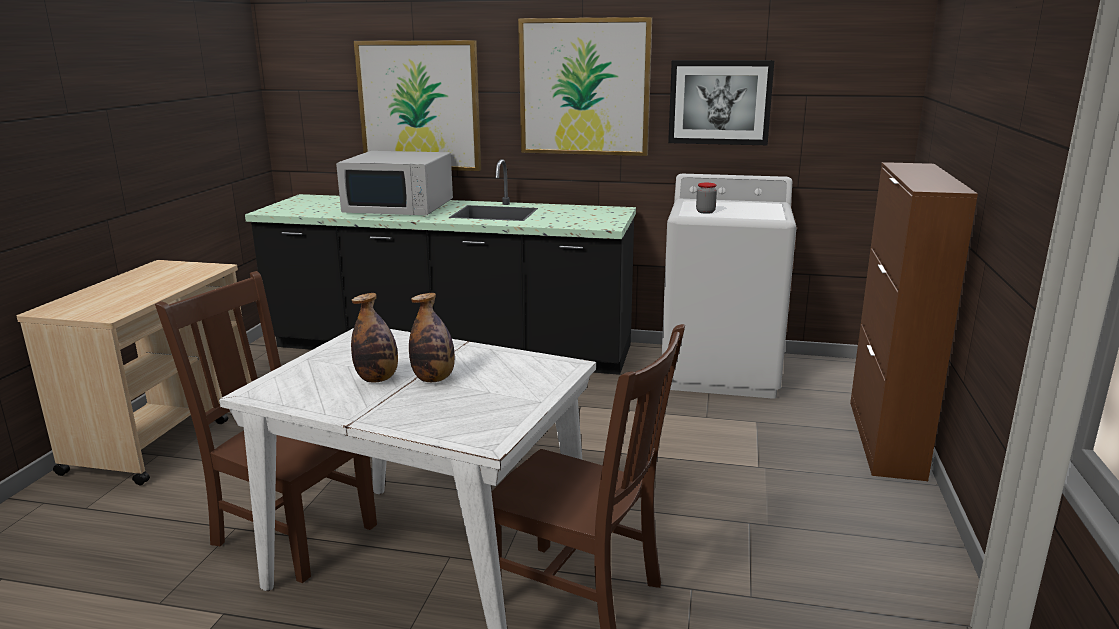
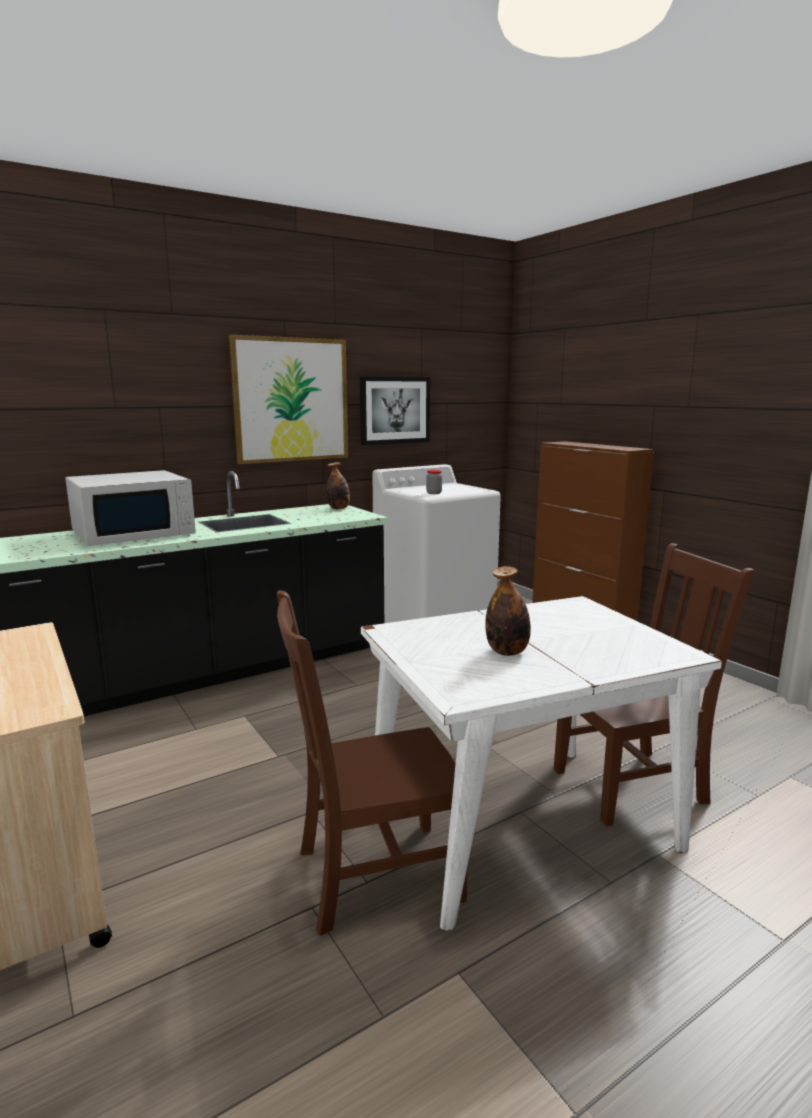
camera: 45 degrees left, 5 degrees down
picture [354,40,481,171] -> none
bottle [409,293,455,382] -> bottle moved to [326,462,350,509]

